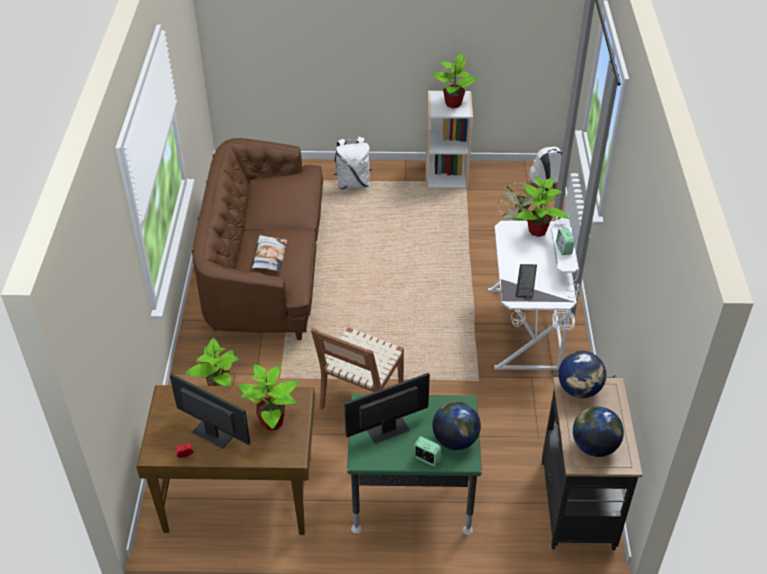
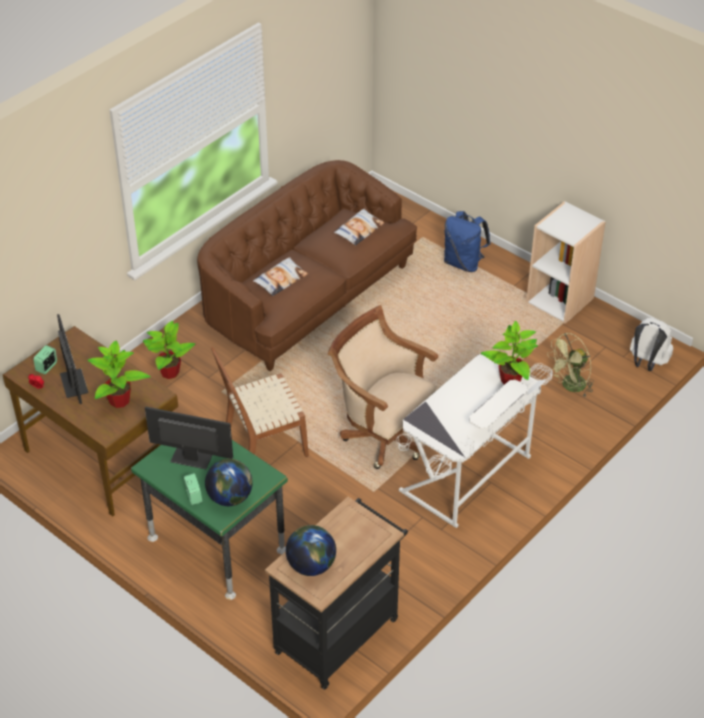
camera: 40 degrees right, 0 degrees up
white backpack [334,137,372,190] -> blue backpack [444,211,491,272]
potted plant [432,53,478,108] -> none
keyboard [515,264,537,298] -> none
alarm clock [556,228,575,255] -> alarm clock moved to [34,345,57,374]
globe [558,351,606,398] -> none
none -> office chair [328,305,439,469]
none -> pillow [334,209,385,246]

